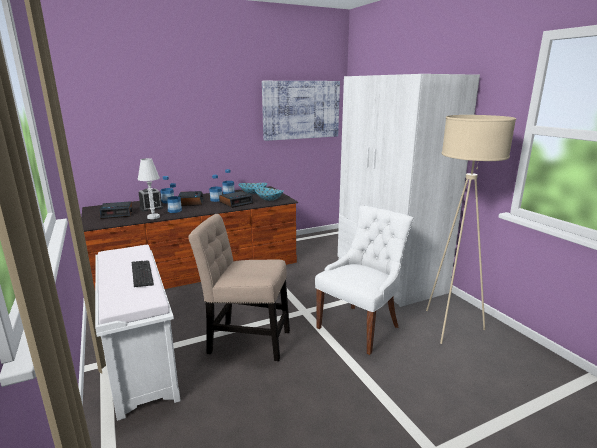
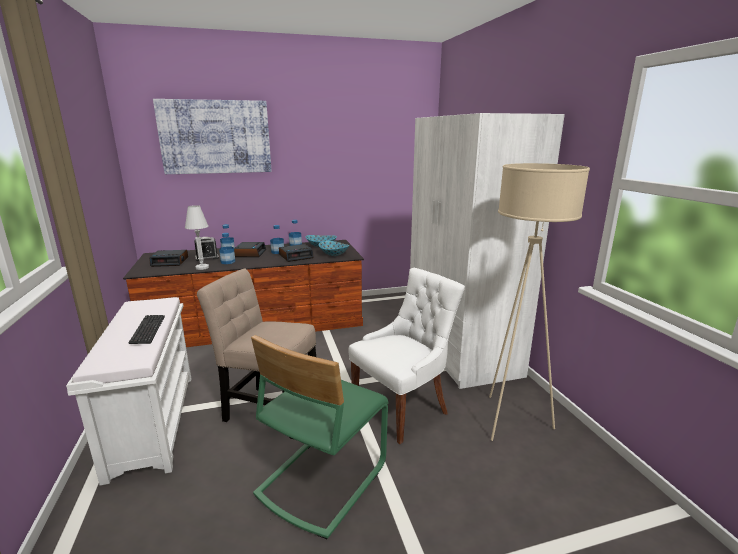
camera: 10 degrees right, 0 degrees up
picture [262,81,340,141] -> picture moved to [153,99,272,174]
none -> green chair [251,335,389,539]

